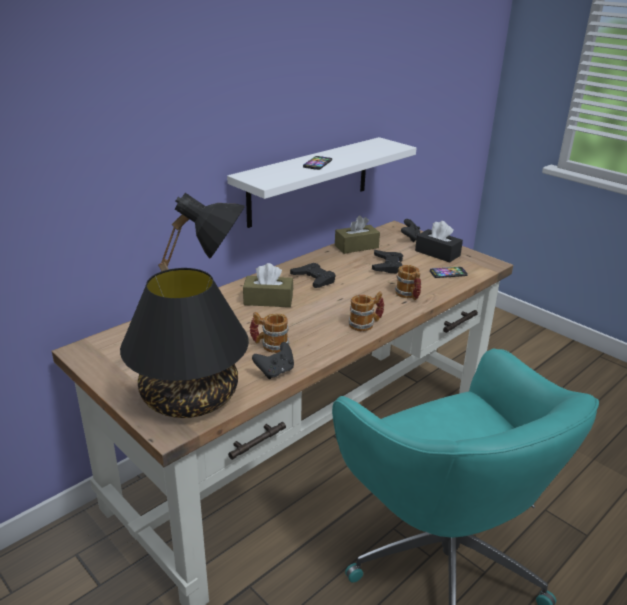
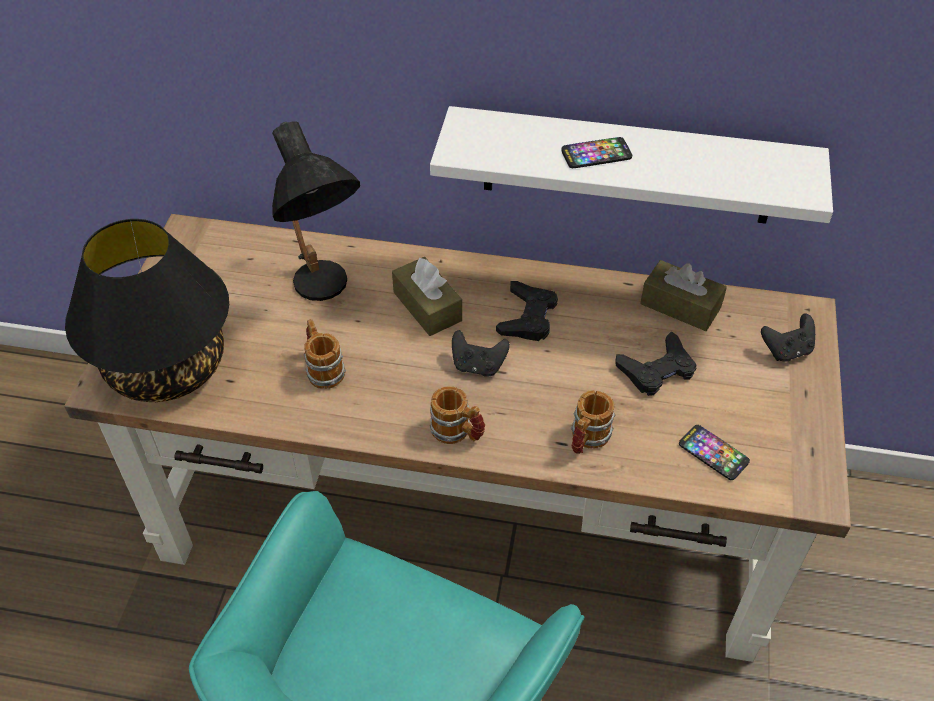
camera: 55 degrees right, 20 degrees up
black game controller [252,342,294,379] -> black game controller moved to [452,330,510,377]
black tissue box [415,221,463,263] -> none

